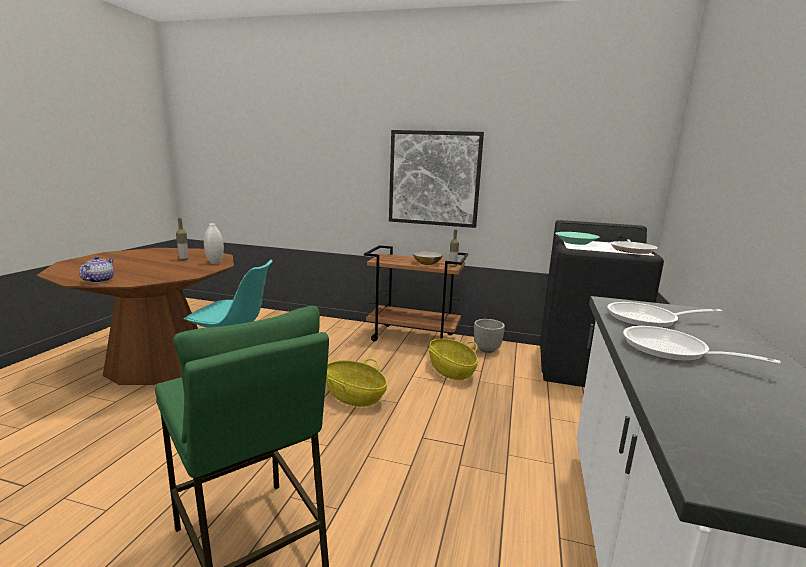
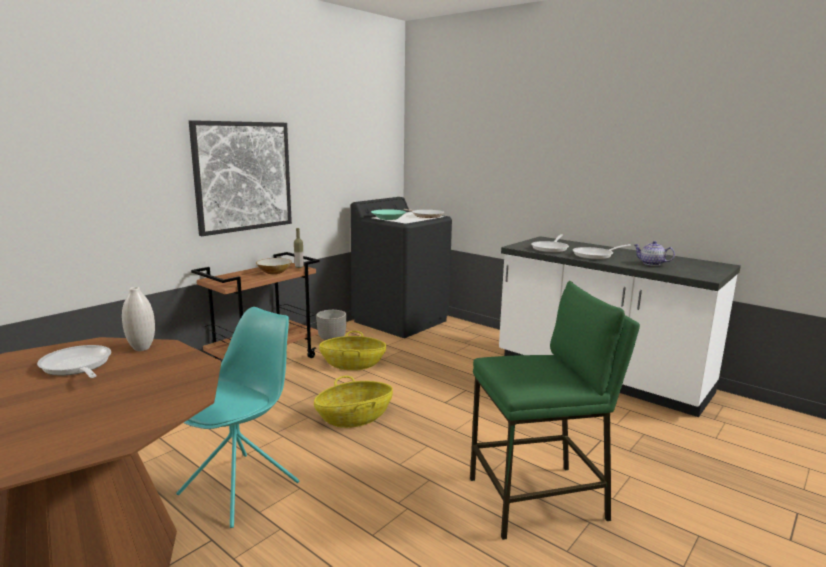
camera: 65 degrees left, 0 degrees up
teapot [79,256,114,283] -> teapot moved to [633,241,675,266]
bottle [176,218,188,260] -> frying pan [37,345,111,378]

